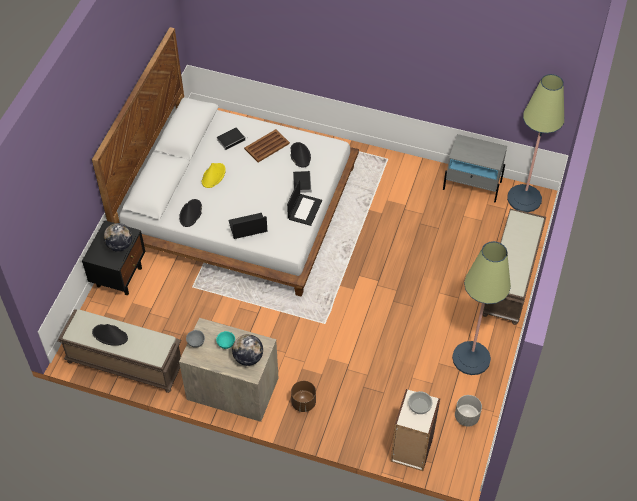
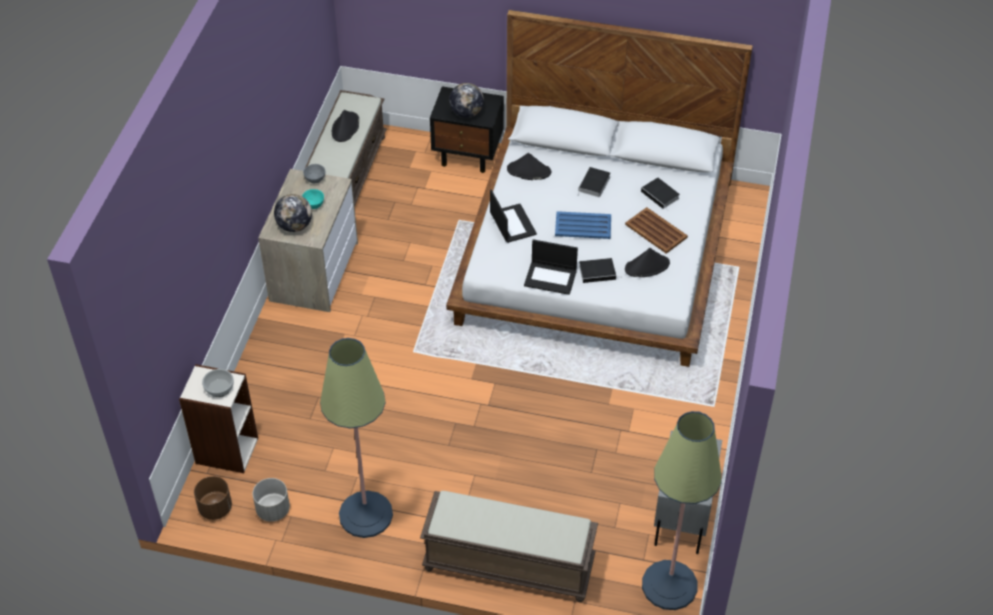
camera: 85 degrees right, 5 degrees down
yellow hat [201,163,226,188] -> book [578,167,611,197]
brown planter [291,381,316,412] -> brown planter moved to [194,476,232,520]
none -> blue tray [555,211,611,239]

